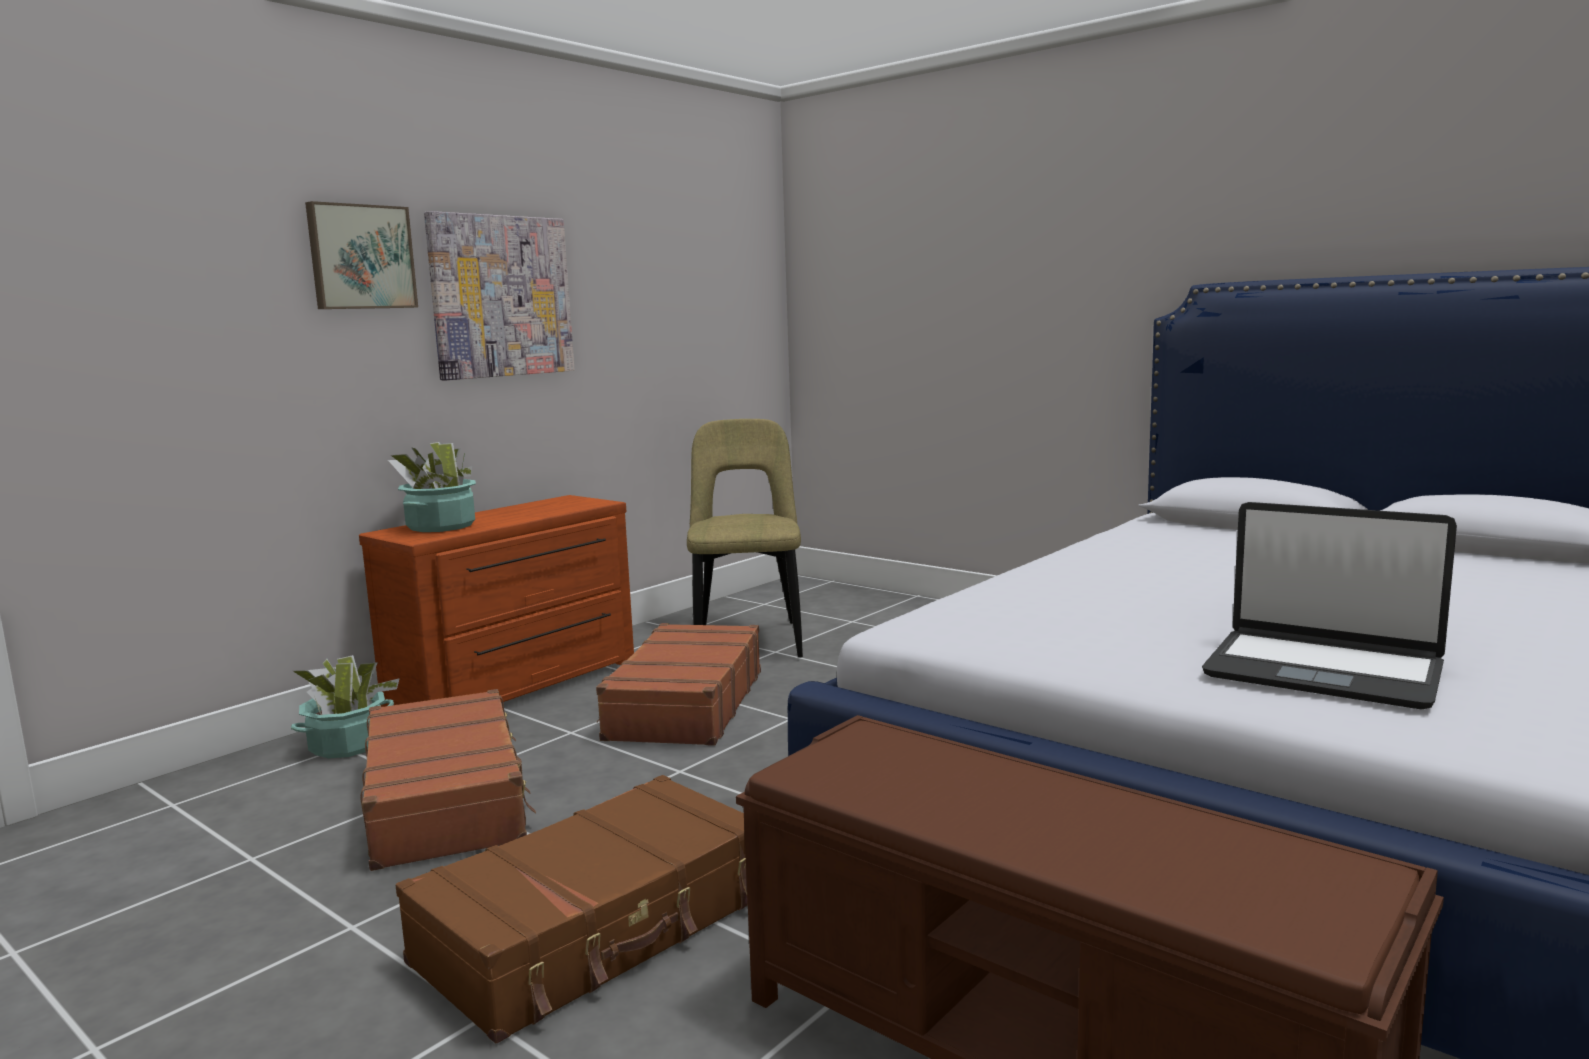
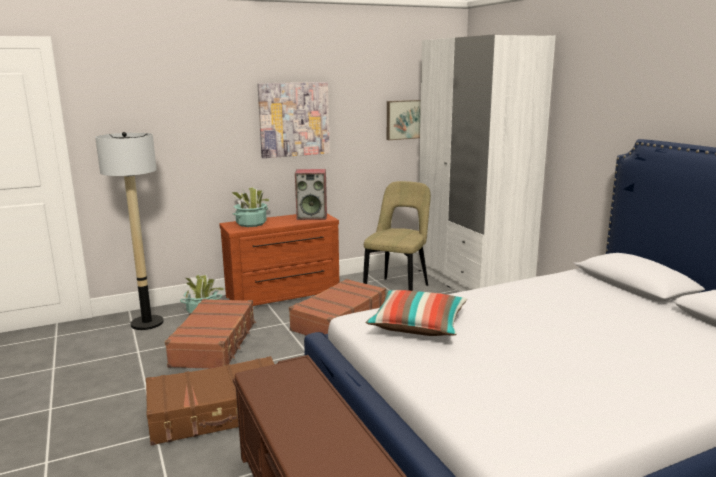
camera: 25 degrees right, 5 degrees up
picture [305,201,418,309] -> picture moved to [387,100,421,140]
laptop [1202,502,1457,710] -> none
none -> floor lamp [95,132,164,330]
none -> speaker [295,169,327,220]
none -> pillow [366,290,467,336]
none -> white wardrobe [417,34,556,292]

